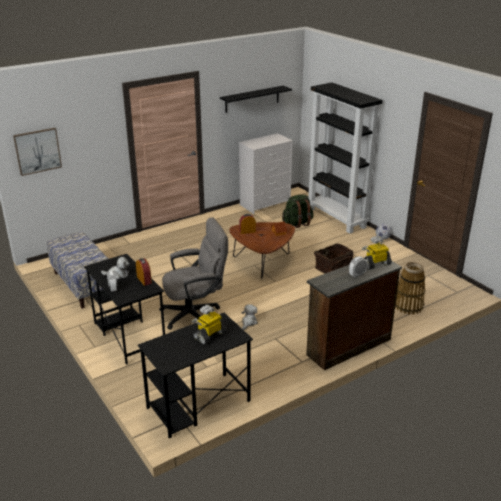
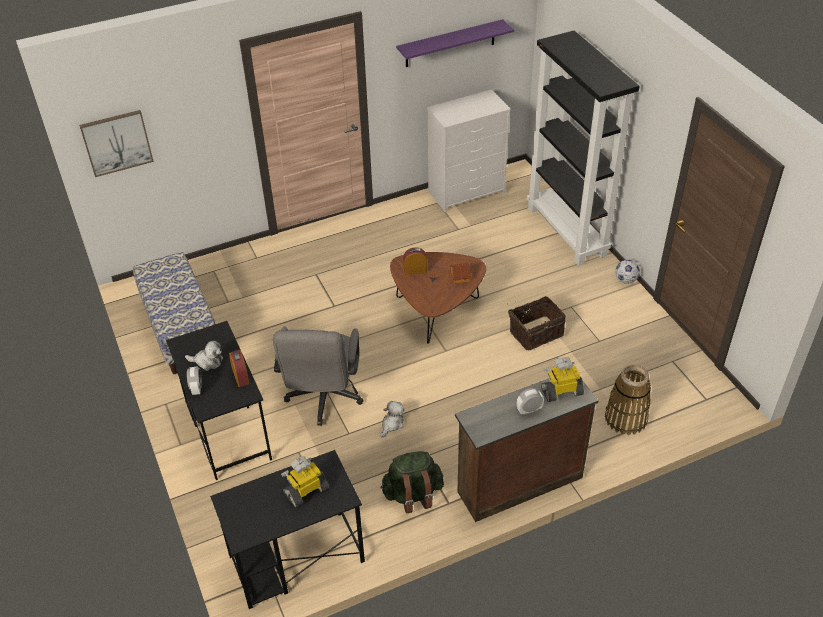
camera: 10 degrees right, 15 degrees up
grey office chair [159,217,228,330] -> grey office chair turned 105 degrees clockwise [273,326,364,426]
black shelf [220,86,292,113] -> purple shelf [396,19,514,67]
green backpack [282,195,314,228] -> green backpack moved to [380,451,444,514]

